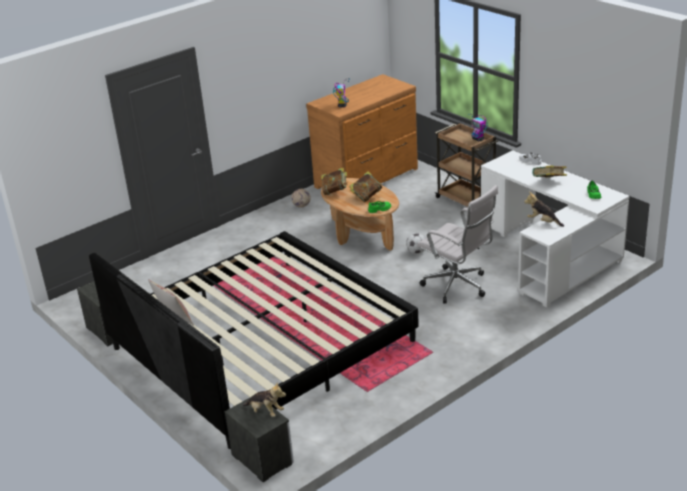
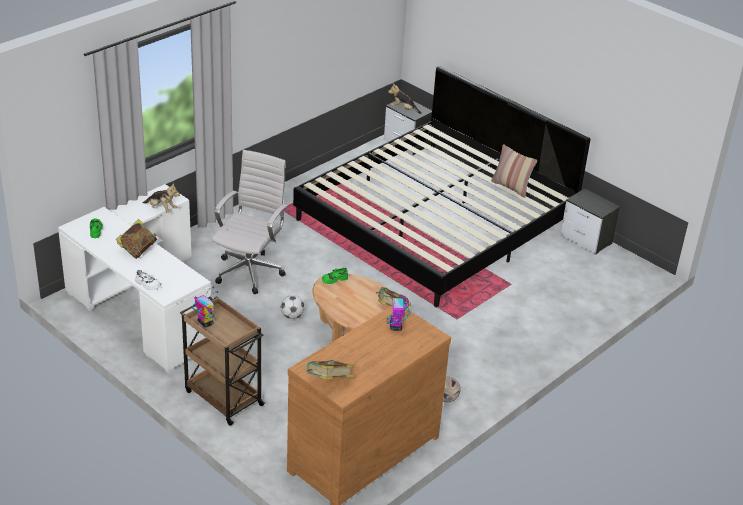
camera: 170 degrees right, 5 degrees up
book [349,171,383,203] -> book moved to [306,360,354,380]
white office chair [417,185,498,303] -> white office chair turned 75 degrees clockwise [212,150,288,294]

